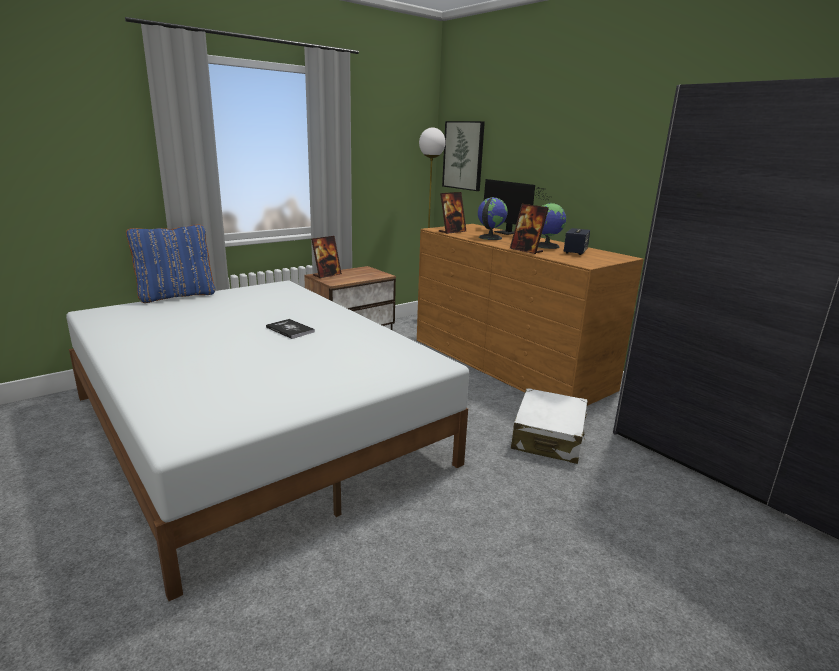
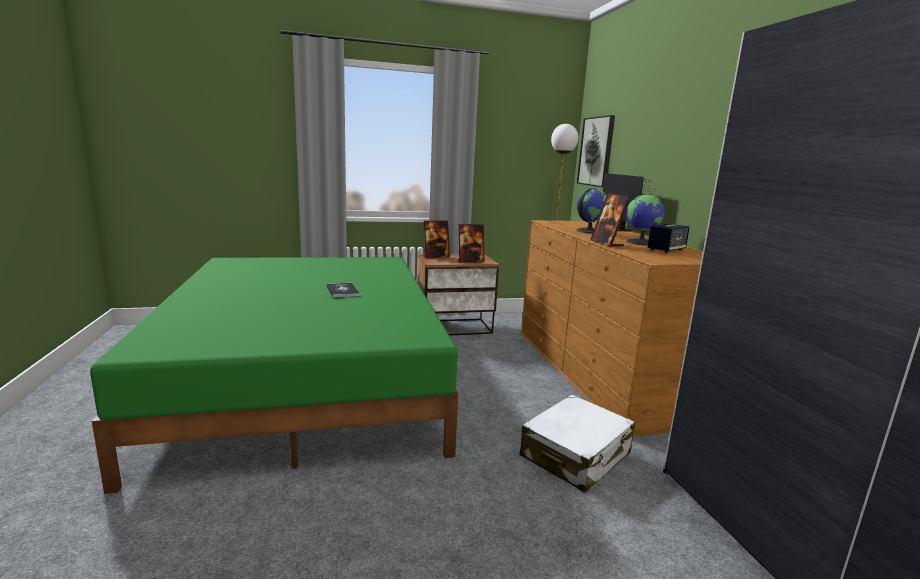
camera: 25 degrees right, 5 degrees down
white bed [66,280,469,601] -> green bed [90,257,458,494]
blue pillow [126,224,216,303] -> none
picture frame [439,192,466,234] -> picture frame moved to [457,224,485,263]

